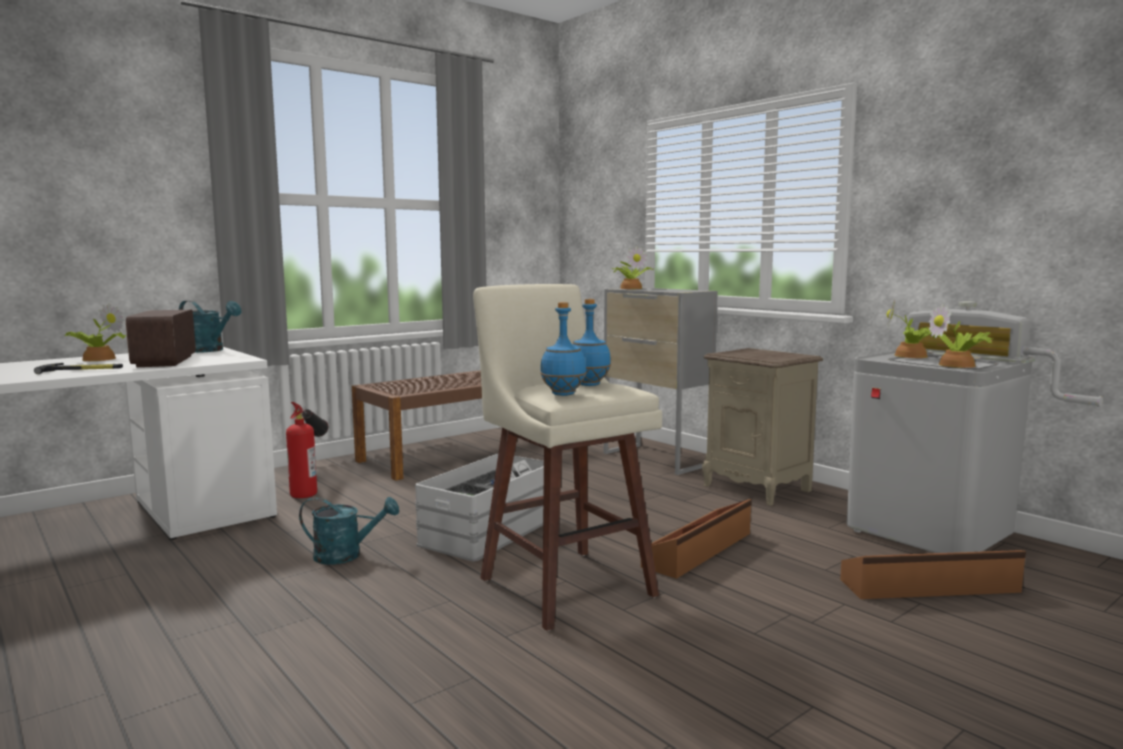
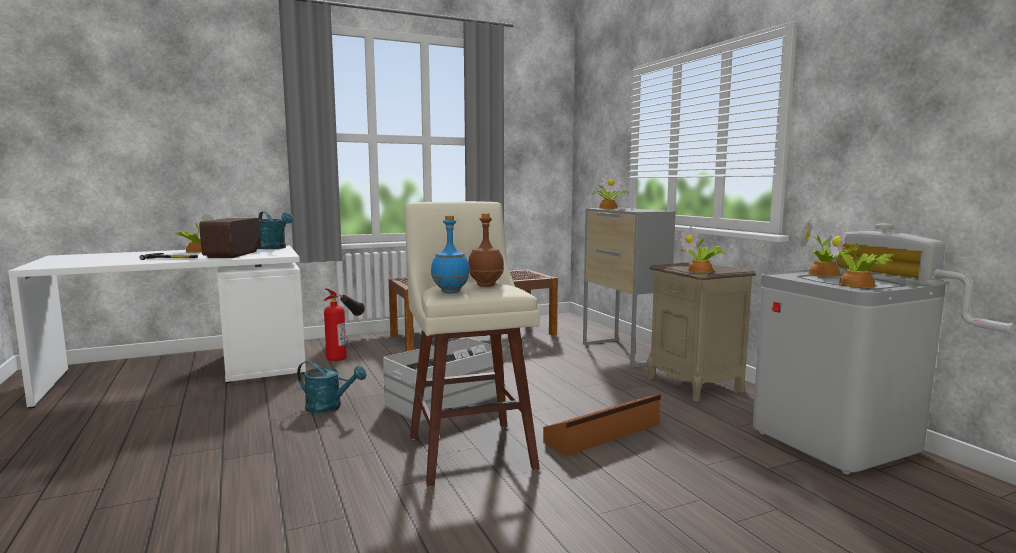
camera: 15 degrees right, 0 degrees up
blue bottle [573,299,611,386] -> brown bottle [468,214,504,287]
brown storage box [840,550,1026,599] -> none
none -> potted plant [680,226,726,273]

